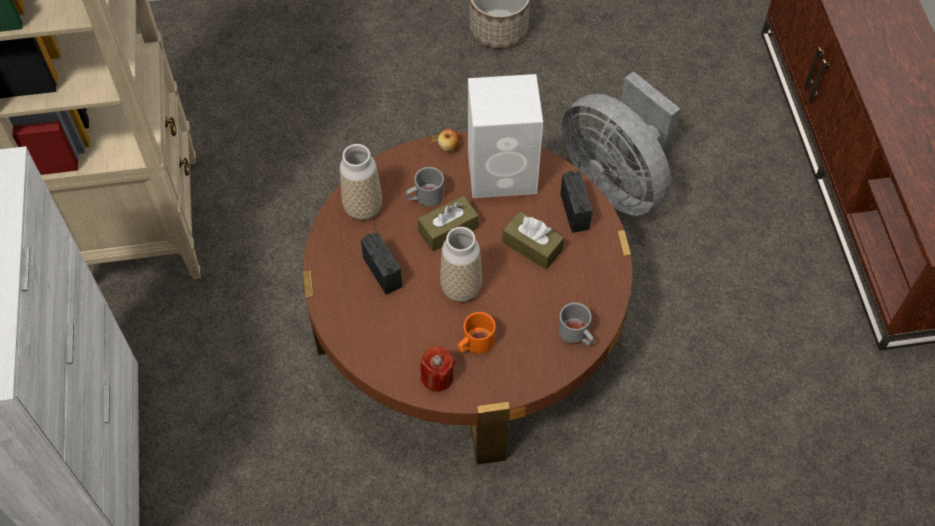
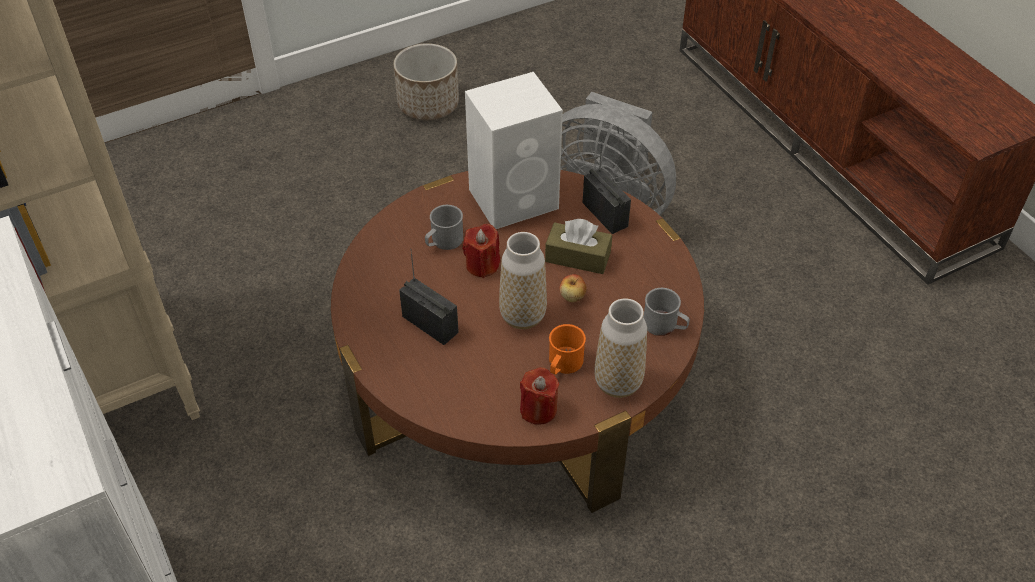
camera: 20 degrees left, 10 degrees down
vase [340,144,382,220] -> vase moved to [594,298,647,398]
brown tissue box [418,195,479,251] -> red candle [463,224,500,278]
apple [438,129,460,152] -> apple moved to [560,274,587,302]

